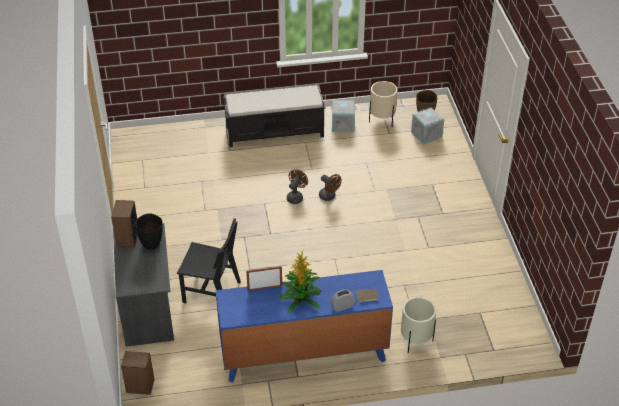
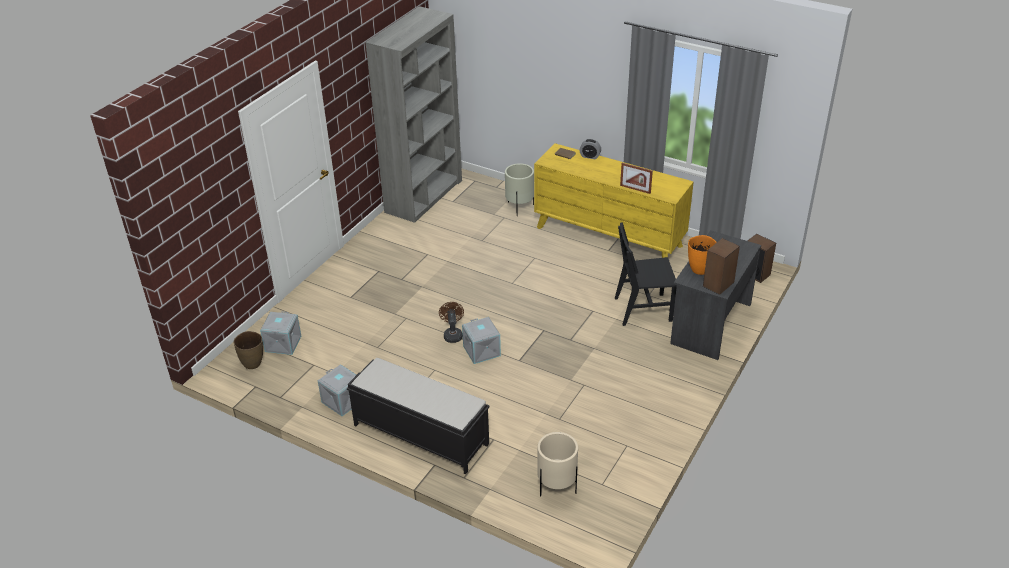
camera: 140 degrees left, 5 degrees down
black vase [135,213,162,250] -> orange vase [688,235,717,275]
black chair [177,218,241,303] -> black chair turned 60 degrees counterclockwise [615,222,677,326]
blue dresser [216,270,393,383] -> yellow dresser [534,143,694,258]
potted plant [278,251,322,313] -> none
brown fan [287,170,308,204] -> grey storage box [462,317,501,364]
beige planter [369,81,398,126] -> beige planter moved to [537,432,578,496]
none -> grey bookcase [365,6,462,223]

